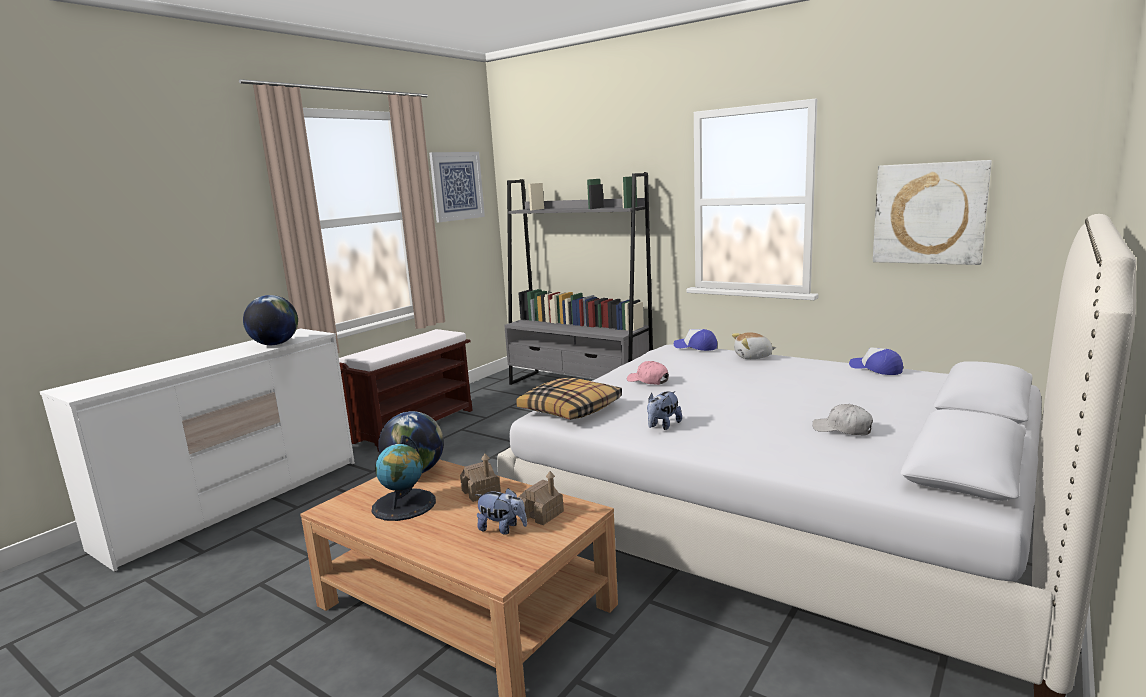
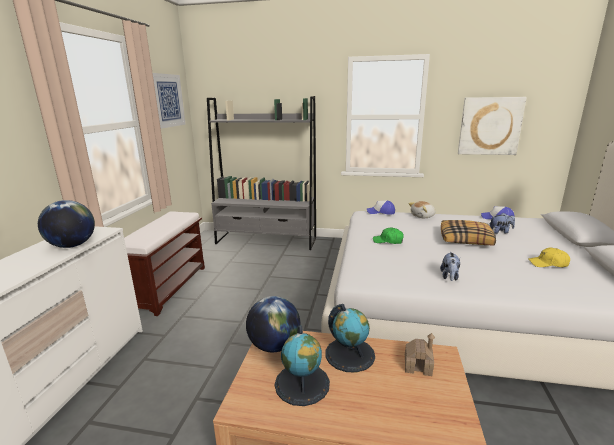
camera: 25 degrees left, 5 degrees up
toy house [460,454,501,502] -> globe [325,304,375,372]
plush toy [475,488,527,535] -> plush toy moved to [489,213,515,234]
pillow [516,378,622,420] -> pillow moved to [441,220,496,246]
pink cap [627,361,669,385] -> green cap [373,227,404,244]
white cap [812,404,873,435] -> yellow cap [528,248,570,267]

